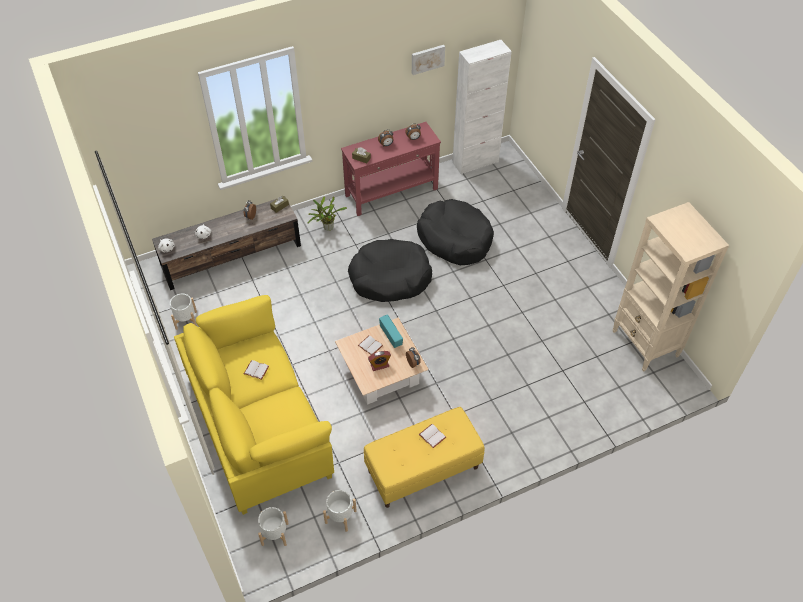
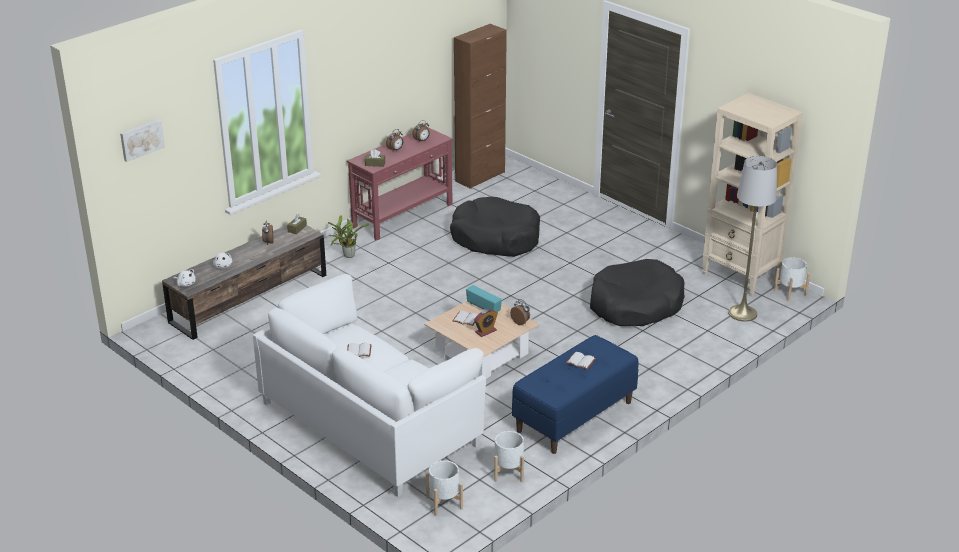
camera: 20 degrees left, 20 degrees down
white planter [170,293,197,330] -> white planter moved to [774,257,810,301]
yellow sofa [174,295,334,515] -> white sofa [253,274,486,497]
black dog bed [348,239,432,302] -> black dog bed moved to [590,259,685,326]
yellow bench [364,407,485,508] -> blue bench [512,335,638,454]
picture [412,45,445,75] -> picture moved to [120,119,165,162]
white cabinet [452,40,512,175] -> brown cabinet [454,24,507,189]
none -> grey floor lamp [728,156,777,322]

